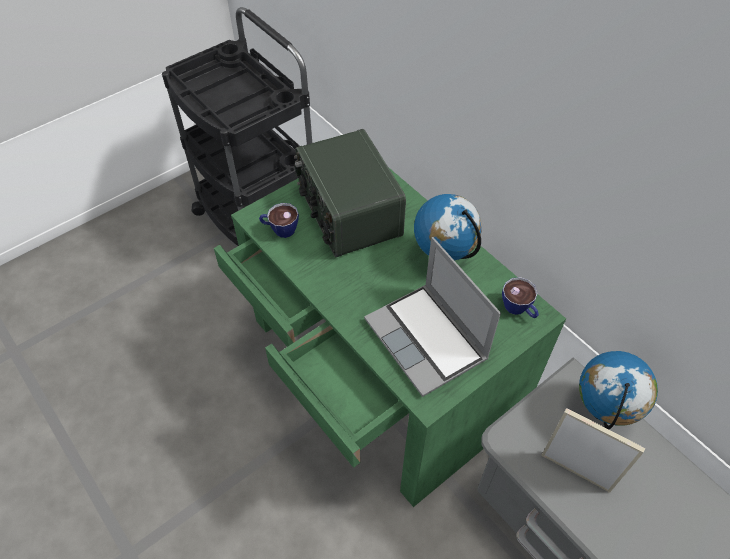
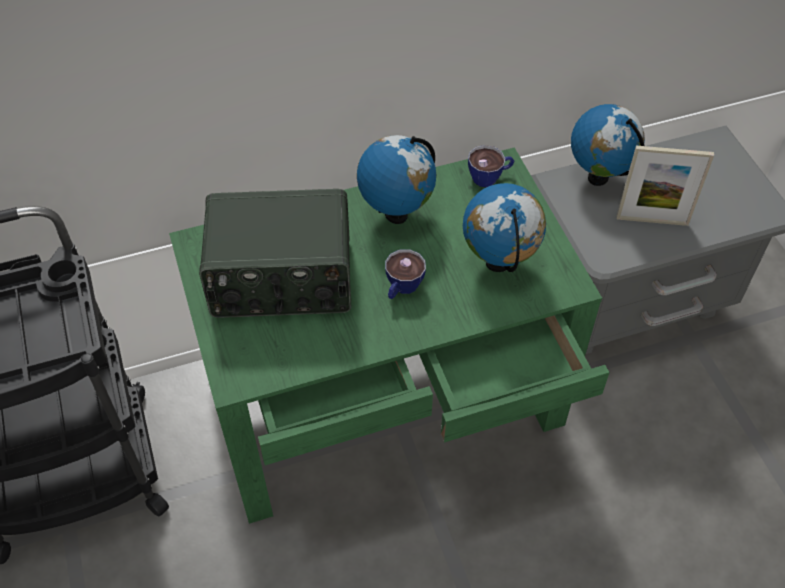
camera: 70 degrees left, 0 degrees up
cup [259,203,299,238] -> cup moved to [385,249,426,299]
laptop [364,237,501,397] -> globe [463,183,546,272]
picture frame [541,408,645,493] -> picture frame turned 135 degrees counterclockwise [617,145,714,226]

